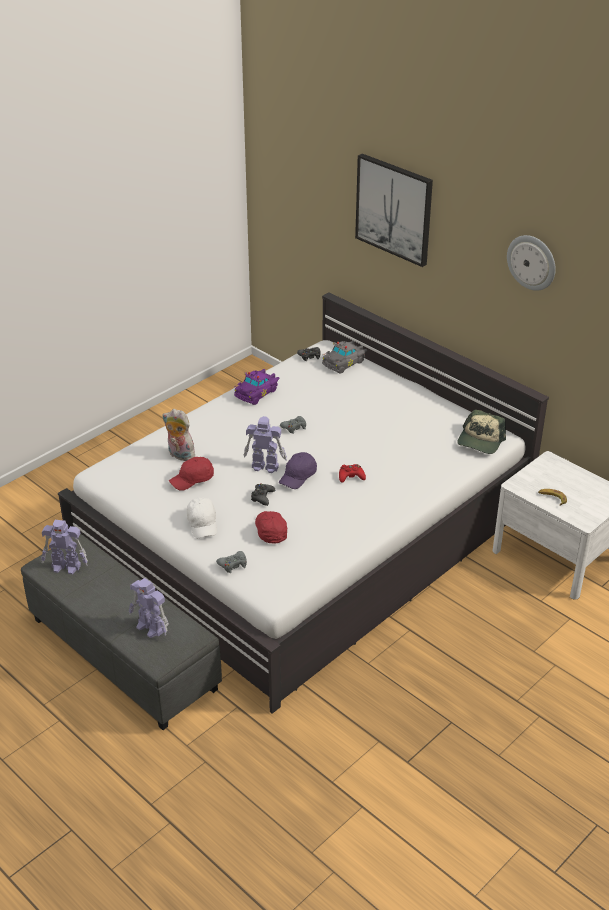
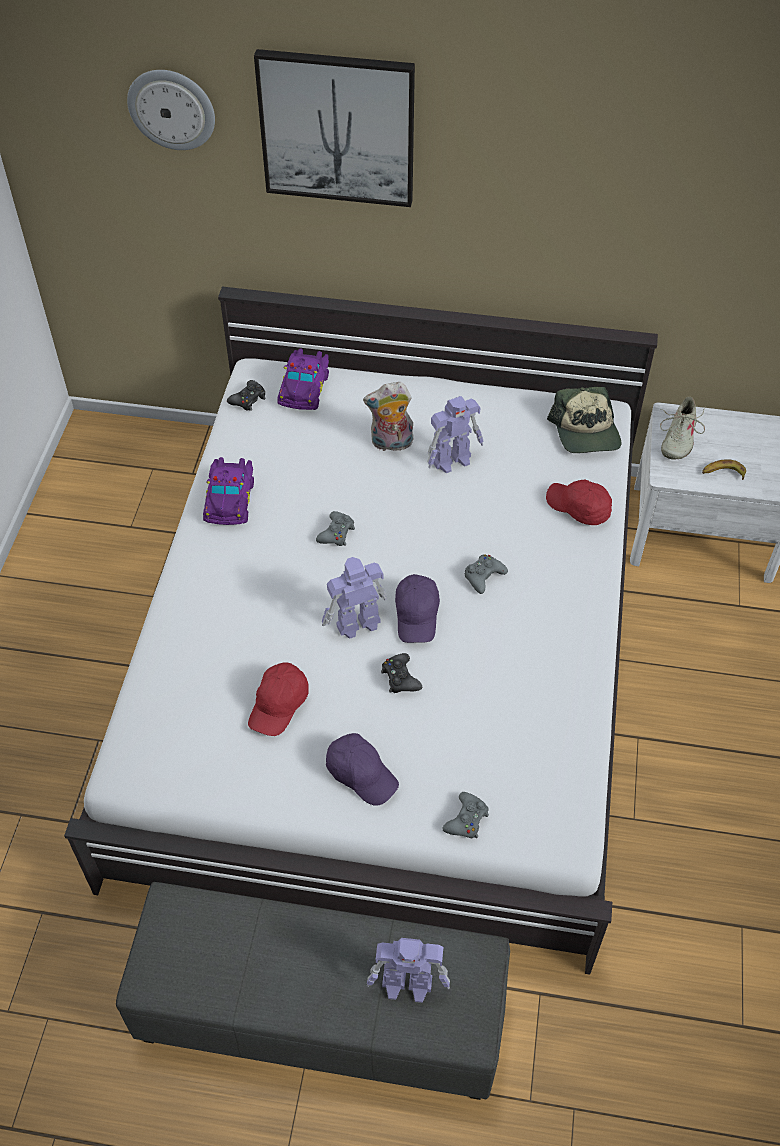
camera: 35 degrees left, 15 degrees up
toy robot [41,520,88,574] -> toy robot moved to [427,396,484,473]
plush toy [162,409,195,461] -> plush toy moved to [363,382,413,451]
white cap [187,497,217,538] -> purple cap [326,733,399,806]
red cap [255,511,287,544] -> red cap moved to [546,479,612,525]
grey toy car [322,340,367,373] -> purple toy car [277,348,329,410]
red game controller [339,464,366,483] -> grey game controller [464,554,508,594]
wall clock [507,235,556,291] -> wall clock moved to [127,70,215,150]
none -> beige shoe [660,397,705,460]

